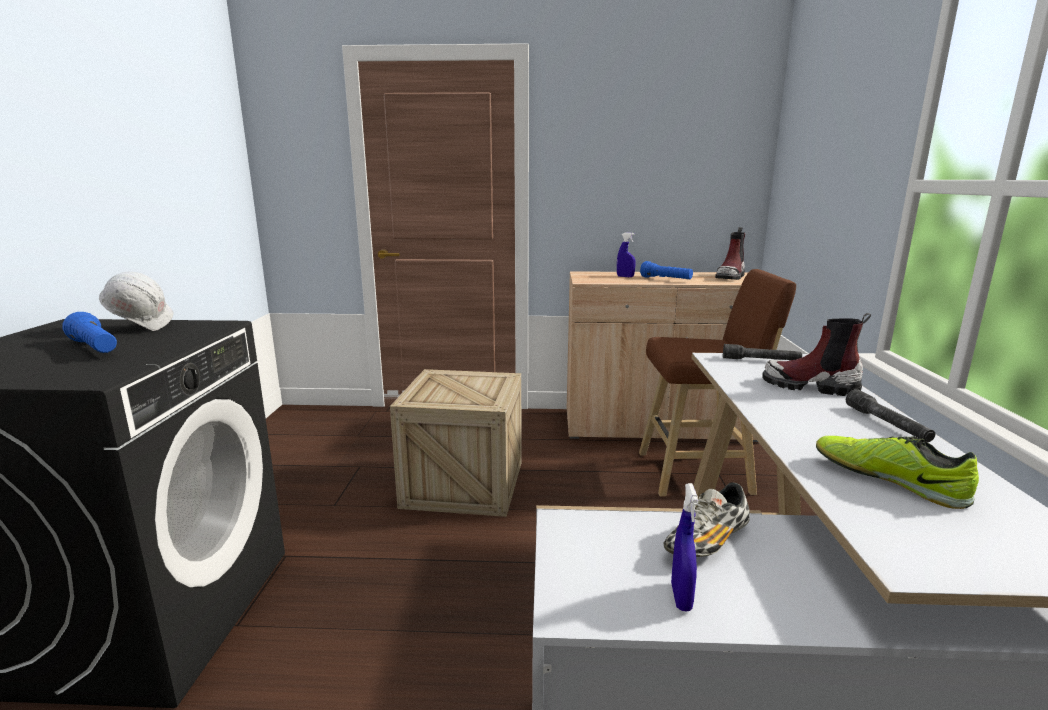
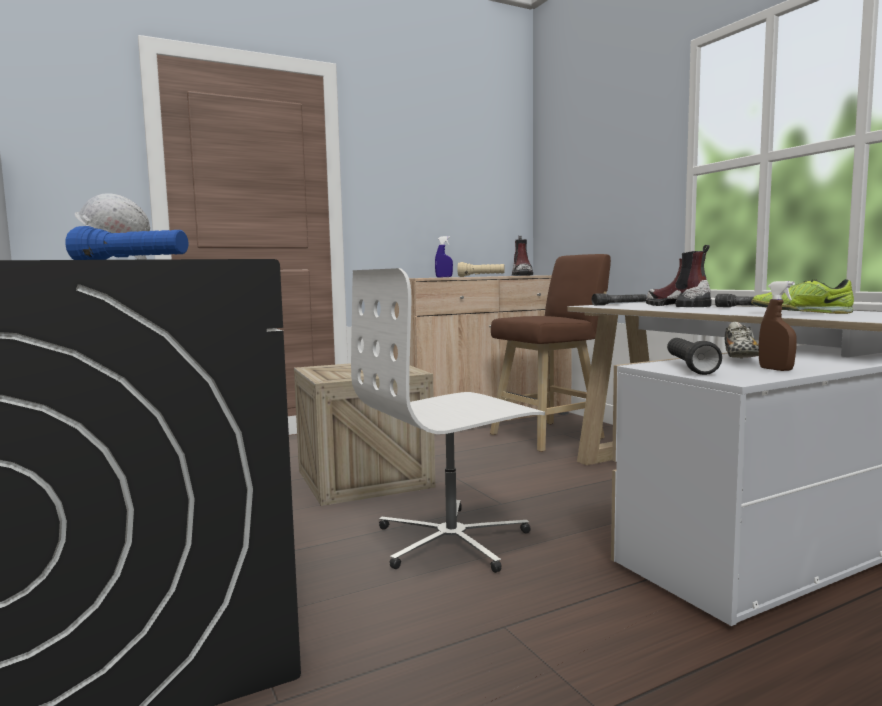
camera: 30 degrees left, 10 degrees down
blue flashlight [640,261,693,279] -> beige flashlight [457,262,505,277]
blue spray bottle [671,483,698,612] -> brown spray bottle [759,281,797,371]
boot [762,313,871,396] -> boot turned 60 degrees clockwise [646,245,712,307]
none -> white office chair [351,268,545,573]
none -> black flashlight [667,338,722,375]

